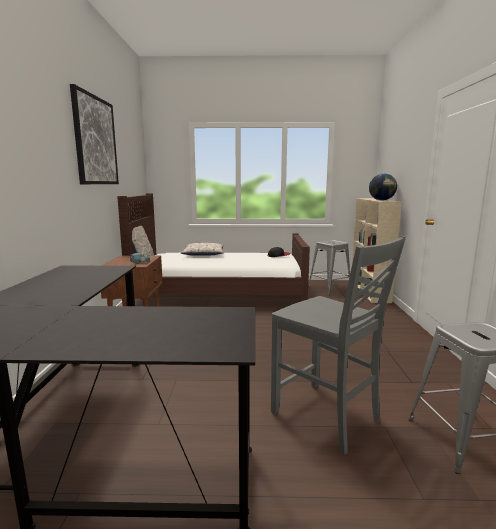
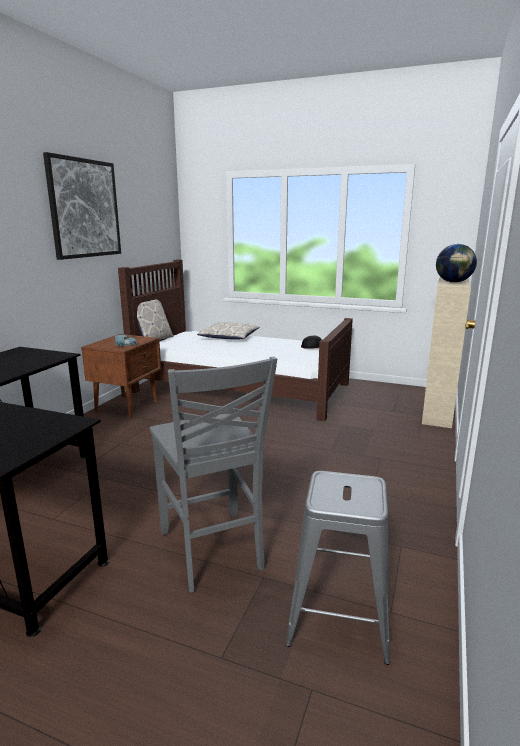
camera: 20 degrees right, 5 degrees up
grey stool [308,240,350,295] -> none

